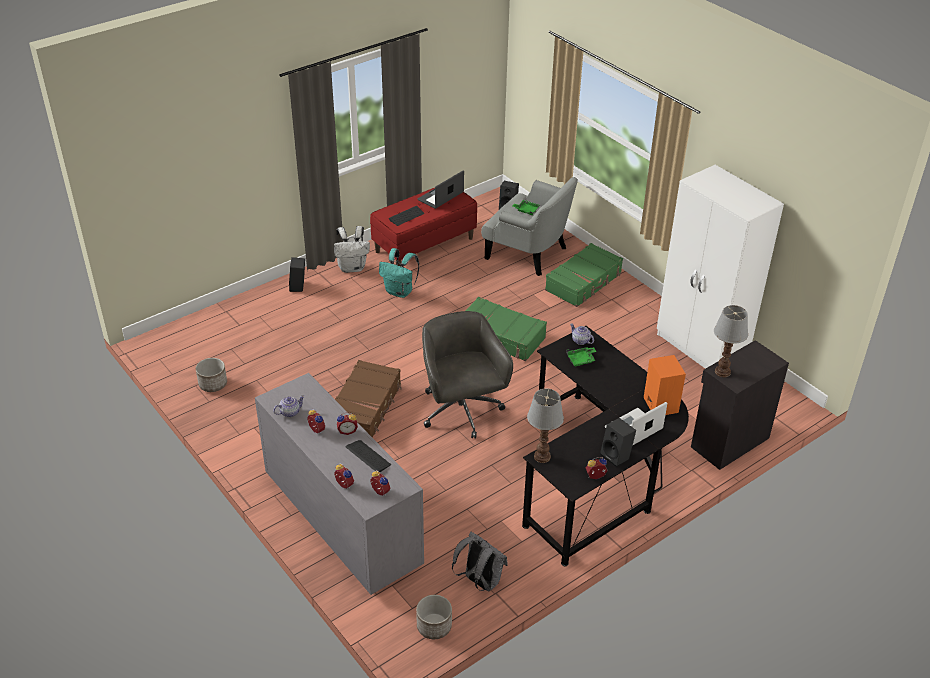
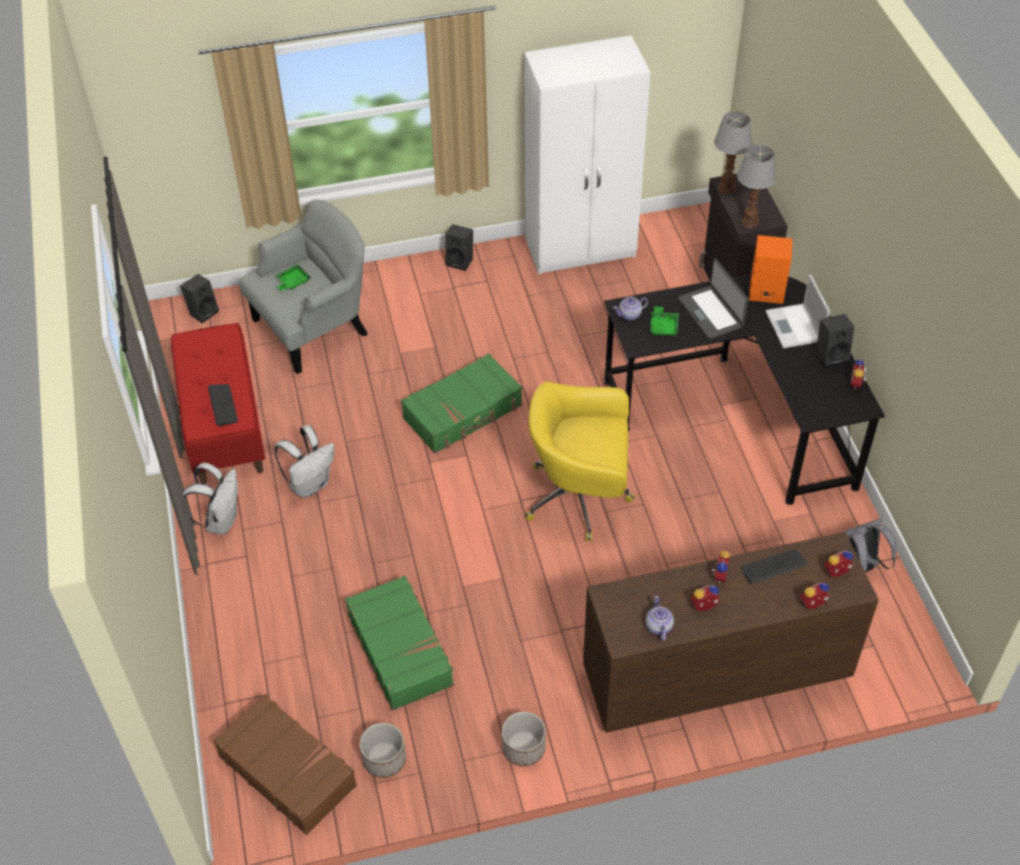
camera: 65 degrees left, 10 degrees up
grey dresser [255,373,424,595] -> brown dresser [583,532,879,733]
black speaker [289,257,305,292] -> black speaker moved to [445,224,473,271]
brown suitcase [335,360,402,438] -> brown suitcase moved to [213,694,357,835]
turquoise backpack [379,248,419,298] -> white backpack [274,425,334,498]
planter [416,595,452,639] -> planter moved to [502,712,546,766]
laptop [417,171,464,209] -> laptop moved to [678,258,748,339]
grey office chair [422,311,513,439] -> yellow office chair [525,382,635,541]
table lamp [527,389,564,463] -> table lamp moved to [714,111,753,194]
green suitcase [545,243,623,307] -> green suitcase moved to [345,576,454,711]

